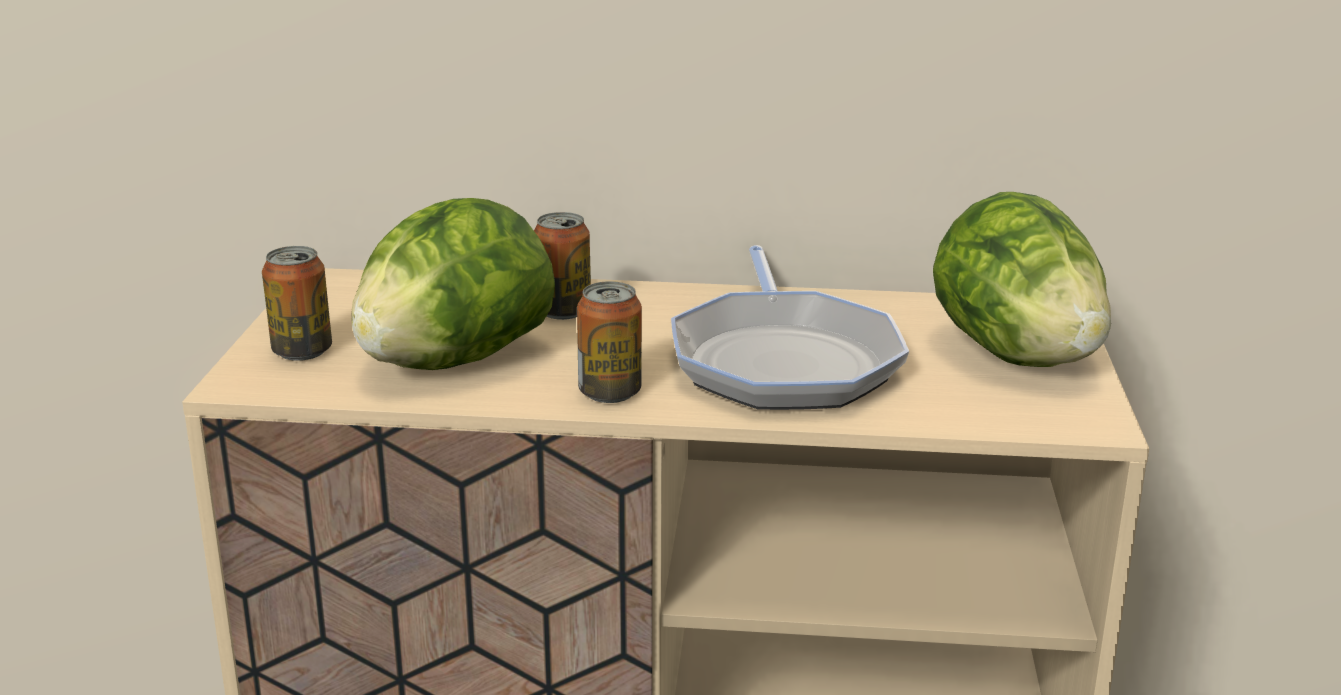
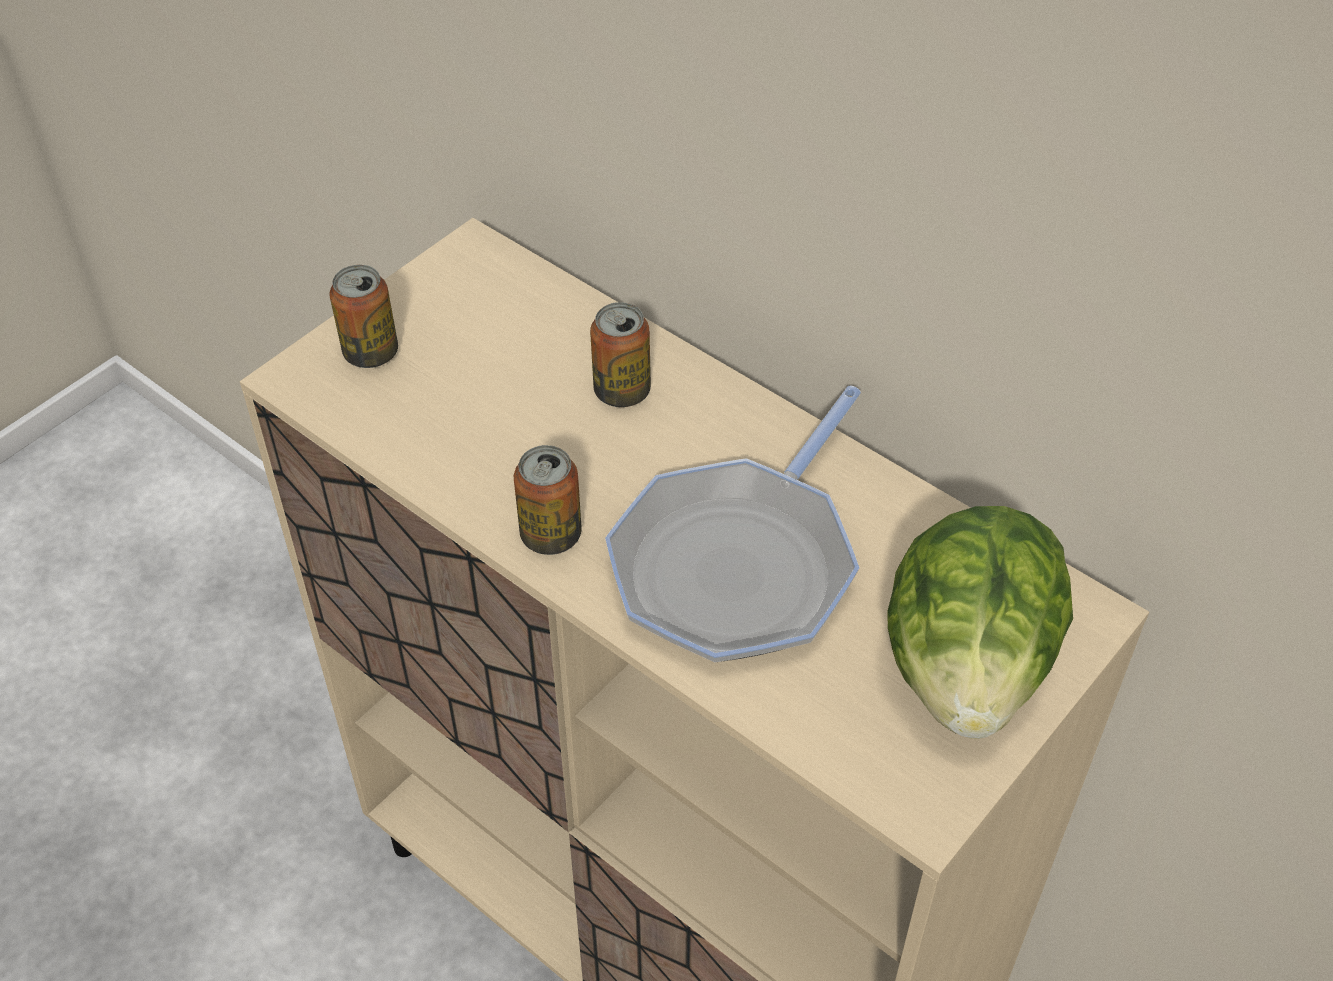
camera: 35 degrees right, 25 degrees up
lettuce [351,198,555,370] -> none

